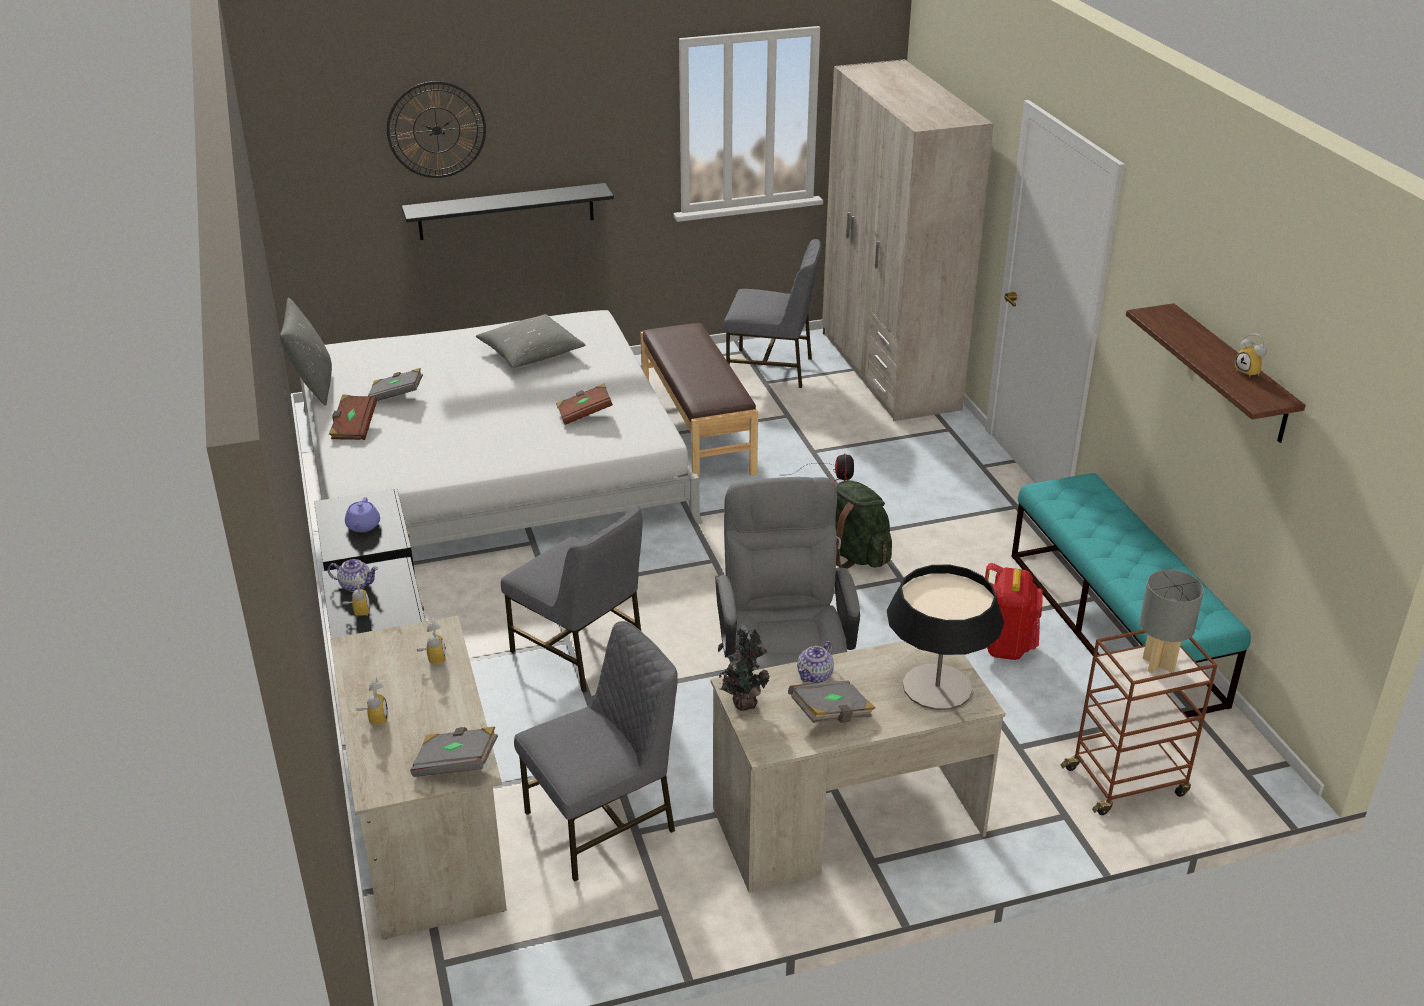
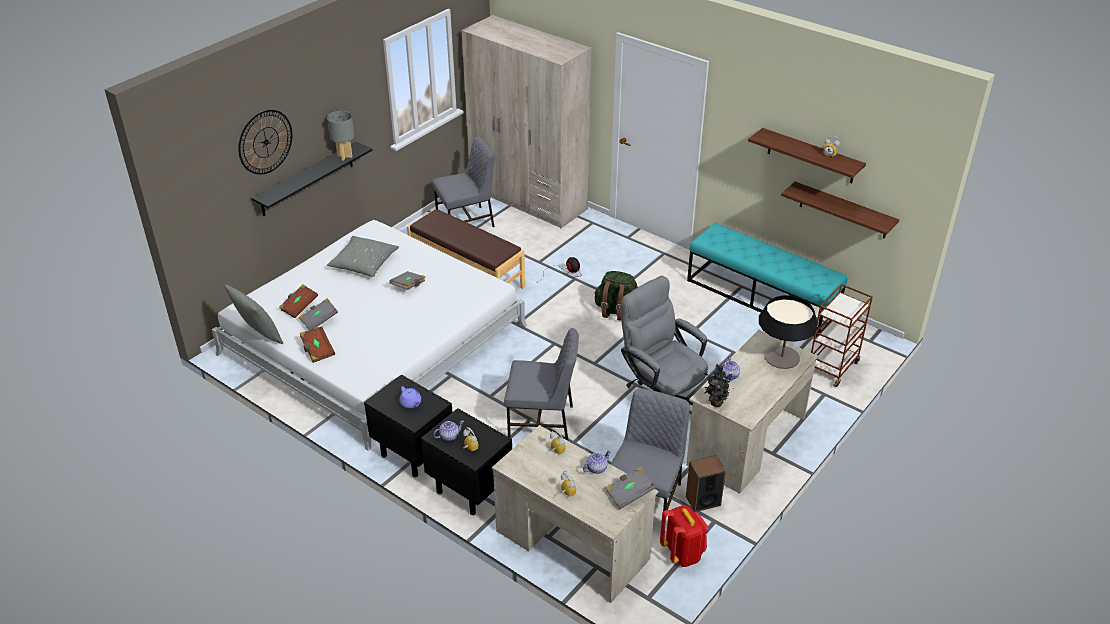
camera: 35 degrees left, 5 degrees up
brown book [556,383,613,425] -> brown book moved to [279,284,318,318]
grey book [788,681,876,723] -> grey book moved to [389,271,426,290]
red backpack [985,563,1043,660] -> red backpack moved to [660,505,708,567]
grey table lamp [1139,570,1204,673] -> grey table lamp moved to [327,111,354,160]
none -> teapot [583,450,611,474]
none -> speaker [686,455,726,512]
none -> shelf [781,182,899,239]

